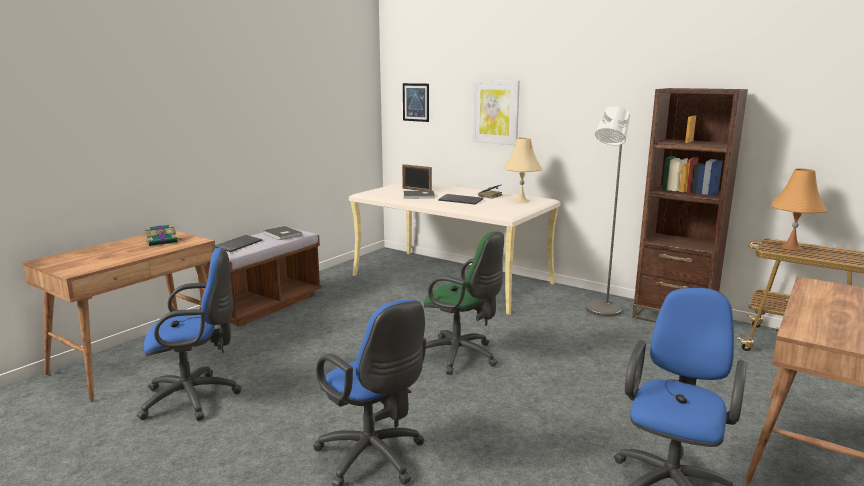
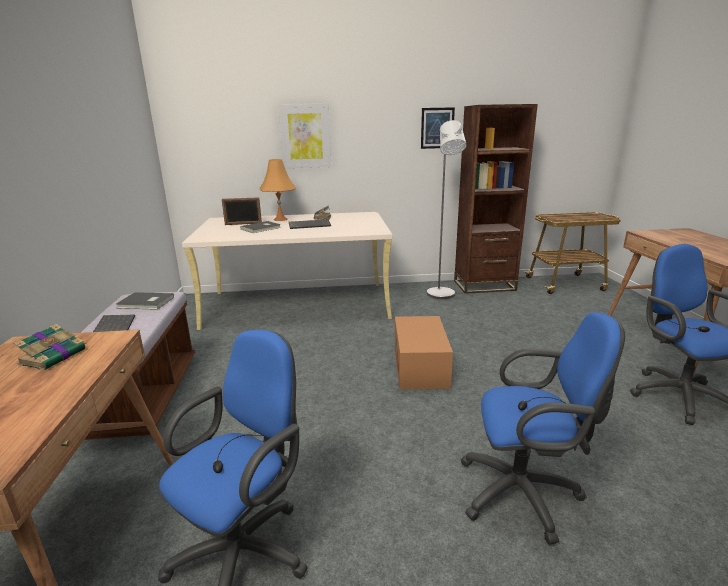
camera: 40 degrees left, 5 degrees up
picture [403,83,429,122] -> picture moved to [421,107,455,149]
green office chair [424,231,504,375] -> cardboard box [395,316,453,389]
beige table lamp [503,137,543,203] -> none
orange table lamp [771,168,828,250] -> orange table lamp moved to [259,159,297,221]

